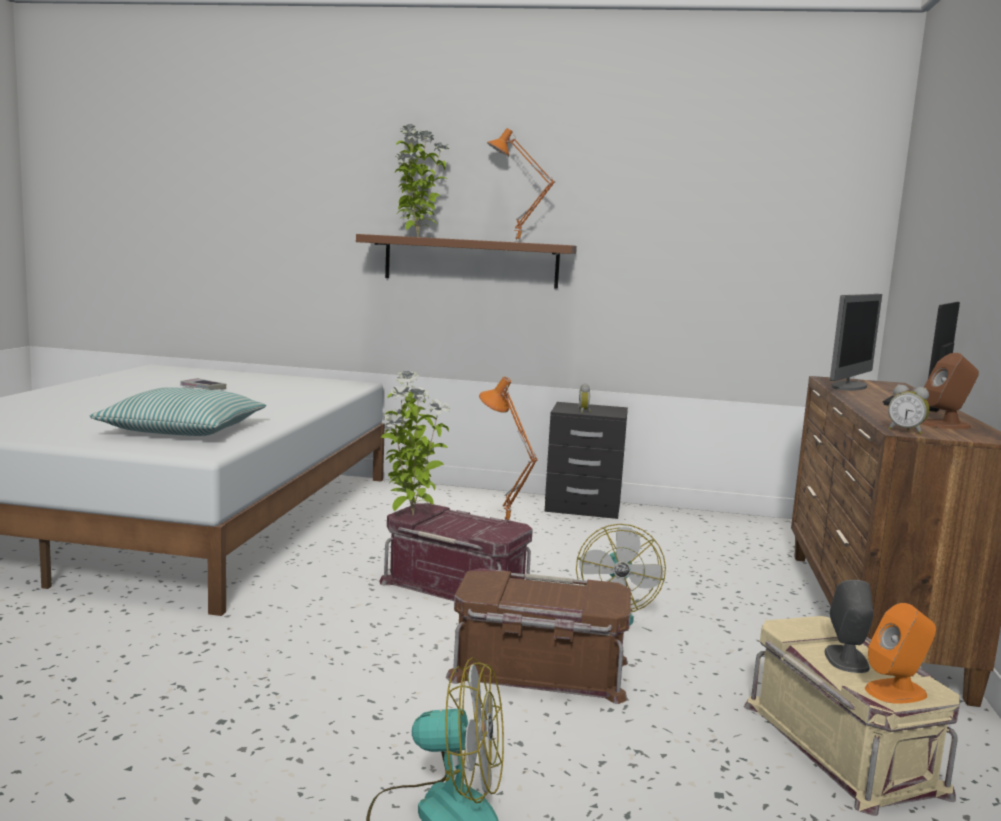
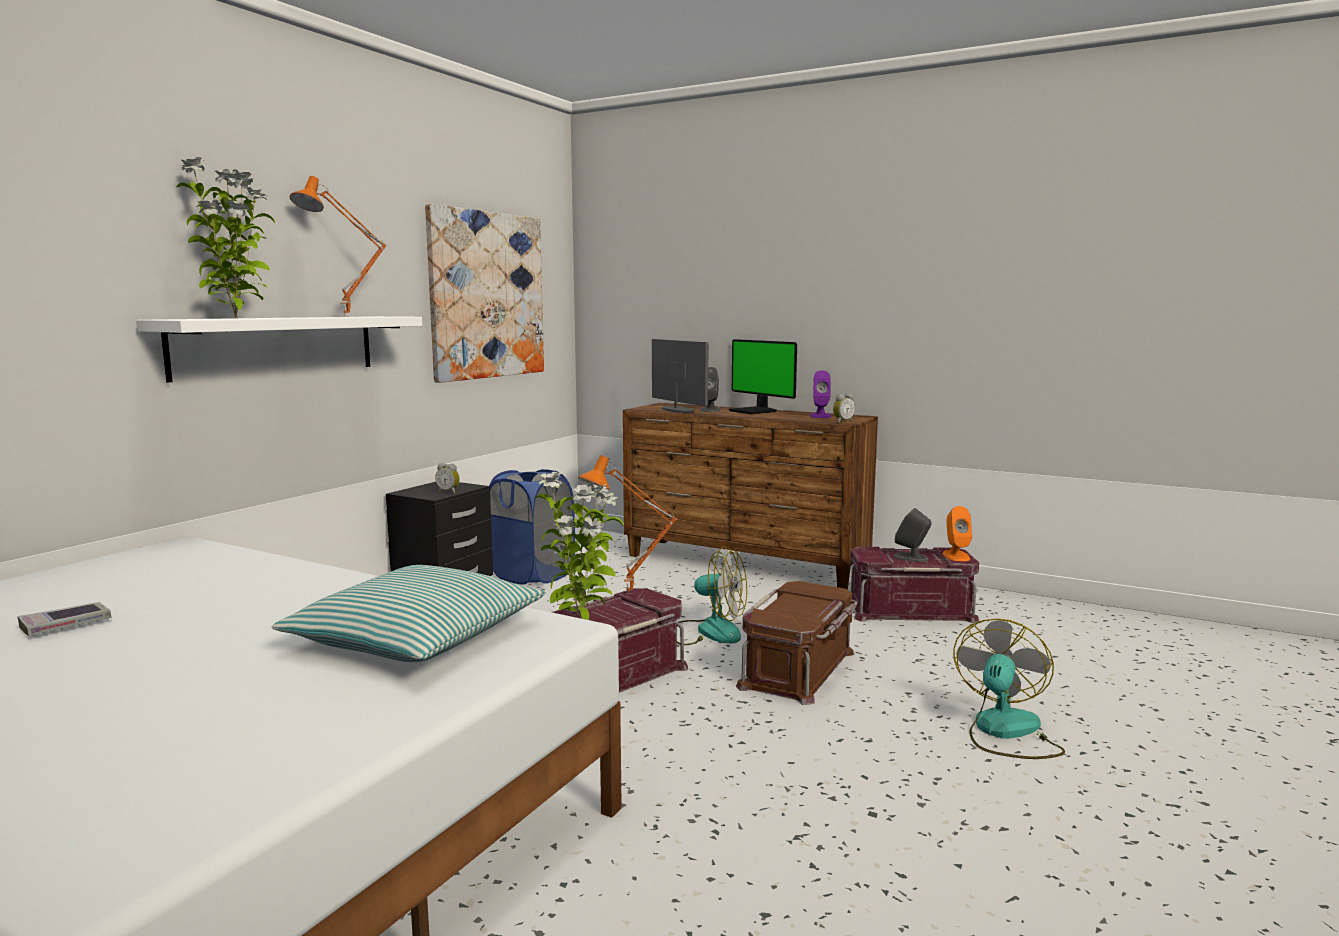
camera: 70 degrees left, 0 degrees up
brown shelf [356,234,577,289] -> white shelf [136,316,422,383]
beige storage box [744,616,960,816] -> red storage box [850,547,979,623]
brown speaker [922,353,979,429] -> purple speaker [810,370,831,418]
none -> picture [425,204,544,383]
none -> blue laundry basket [489,469,575,585]
none -> grey speaker [700,367,721,412]

